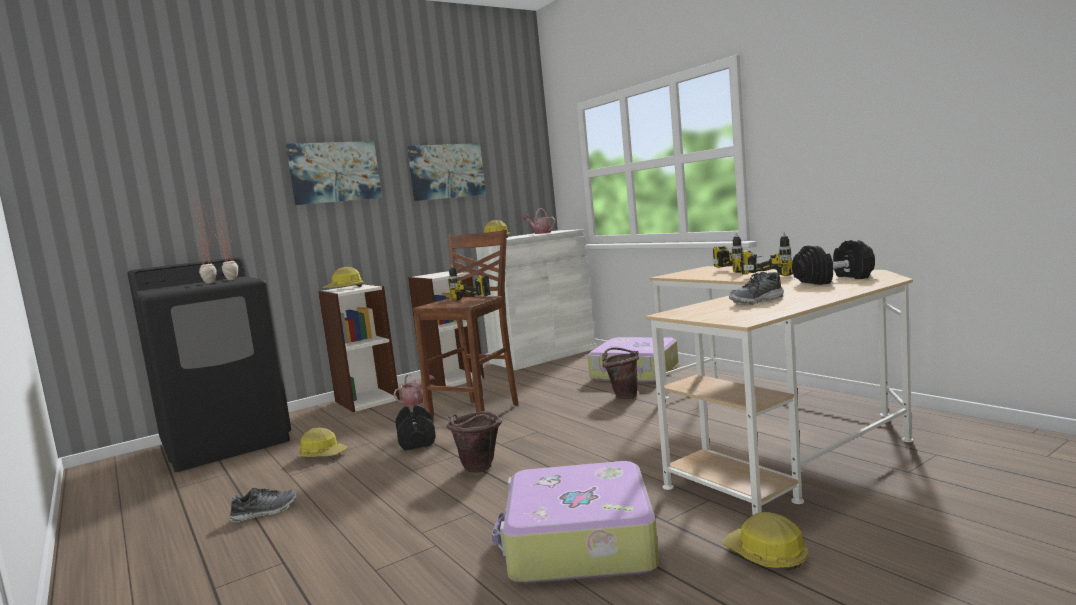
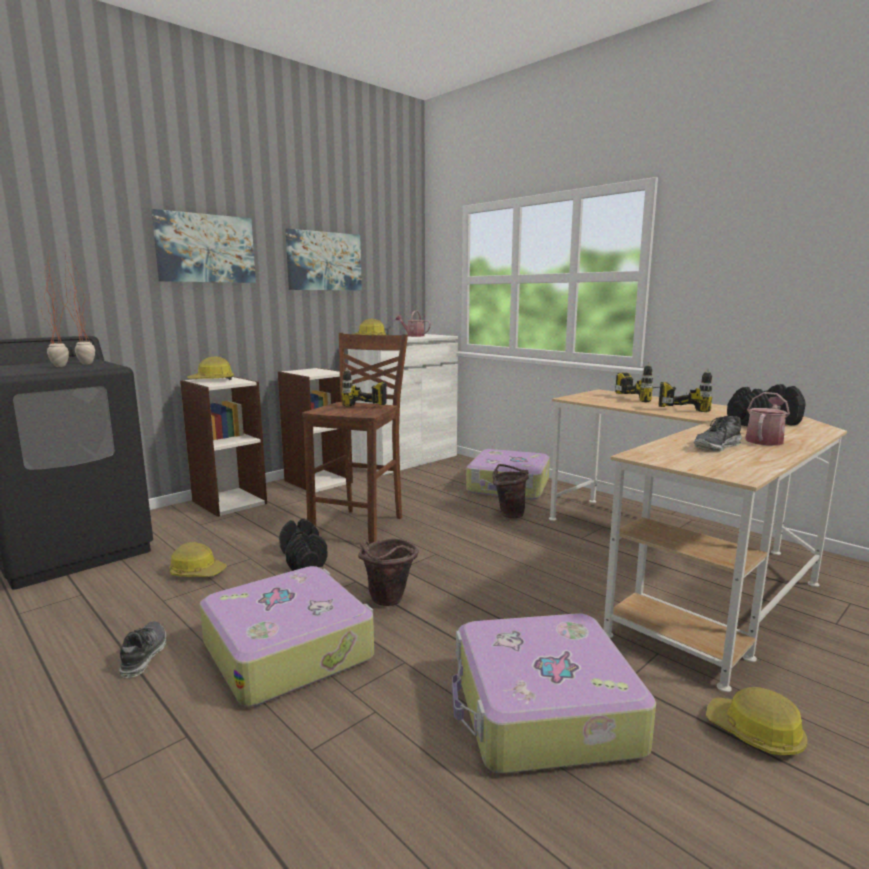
camera: 10 degrees left, 5 degrees up
shoe [230,488,296,523] -> shoe turned 60 degrees counterclockwise [119,621,166,678]
watering can [394,374,435,406] -> watering can moved to [745,392,790,446]
none -> suitcase [200,566,374,706]

